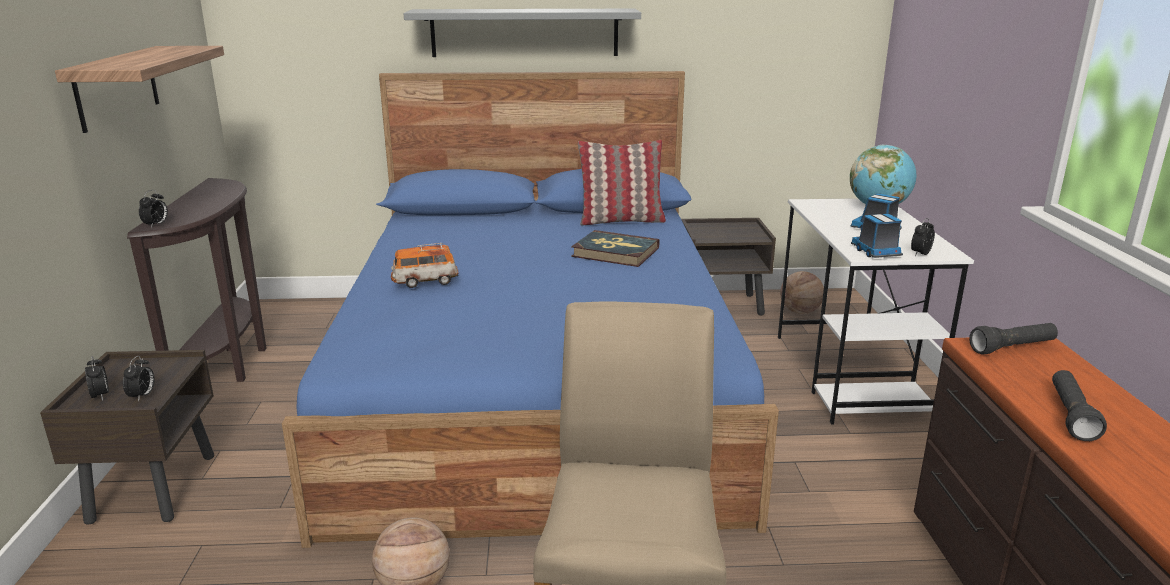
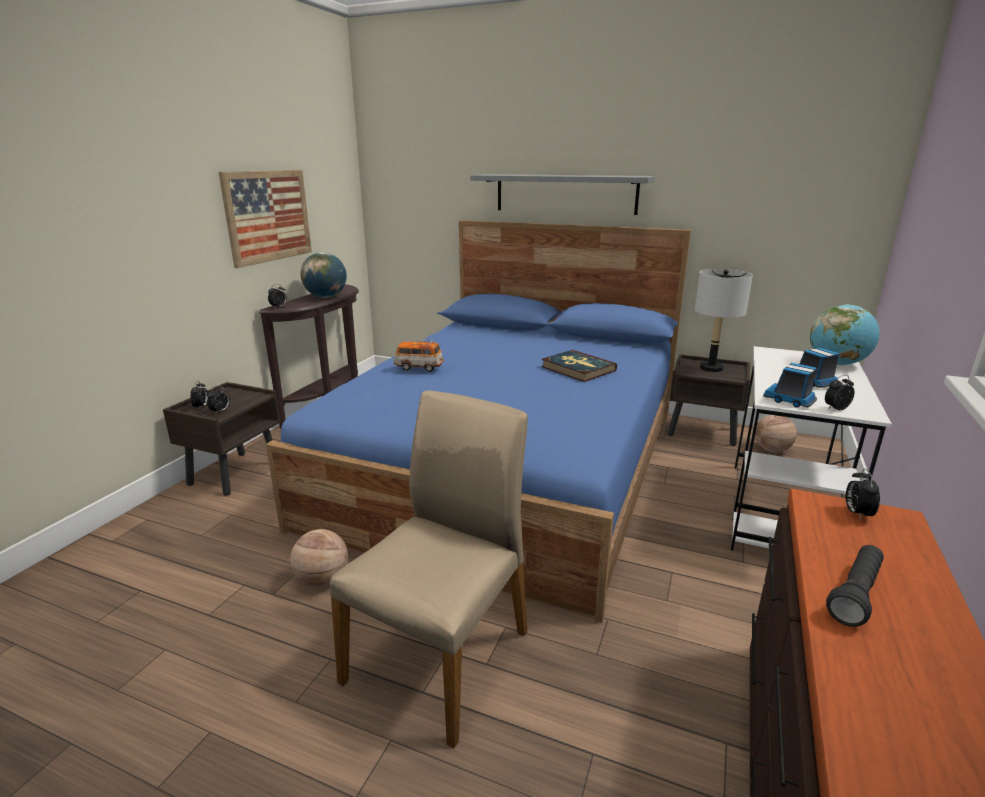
camera: 25 degrees right, 0 degrees up
shelf [55,46,224,133] -> picture [219,170,312,268]
pillow [578,140,666,226] -> none
toy truck [851,214,903,258] -> toy truck turned 60 degrees counterclockwise [763,363,817,408]
black flashlight [969,323,1058,354] -> alarm clock [846,468,880,521]
none -> globe [301,252,347,298]
none -> grey table lamp [695,269,753,372]

